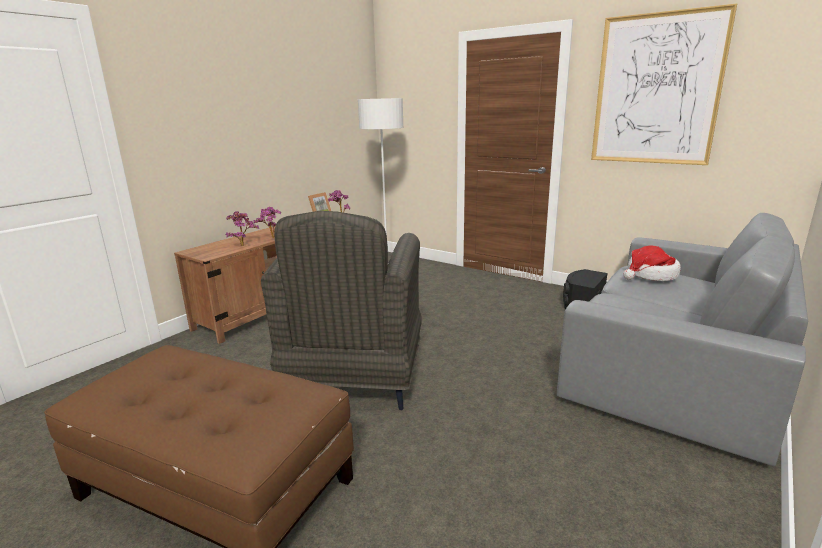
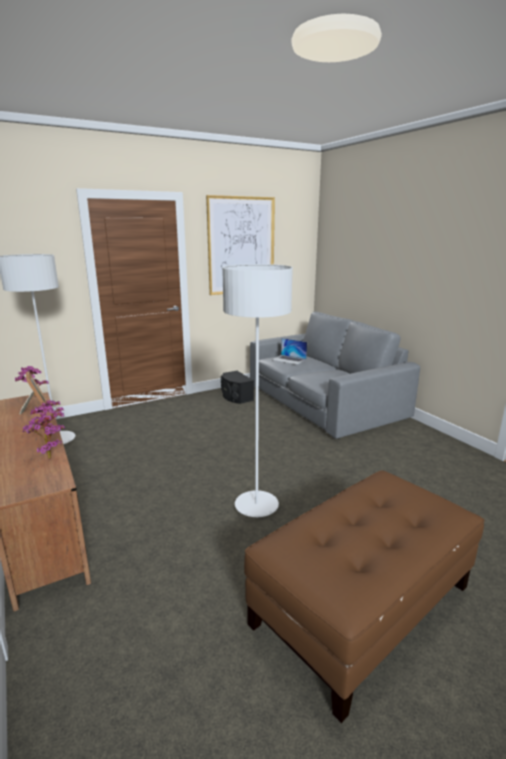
camera: 65 degrees left, 0 degrees up
grey armchair [261,211,422,410] -> white floor lamp [222,264,293,517]
hat [623,246,681,281] -> laptop [272,338,307,365]

